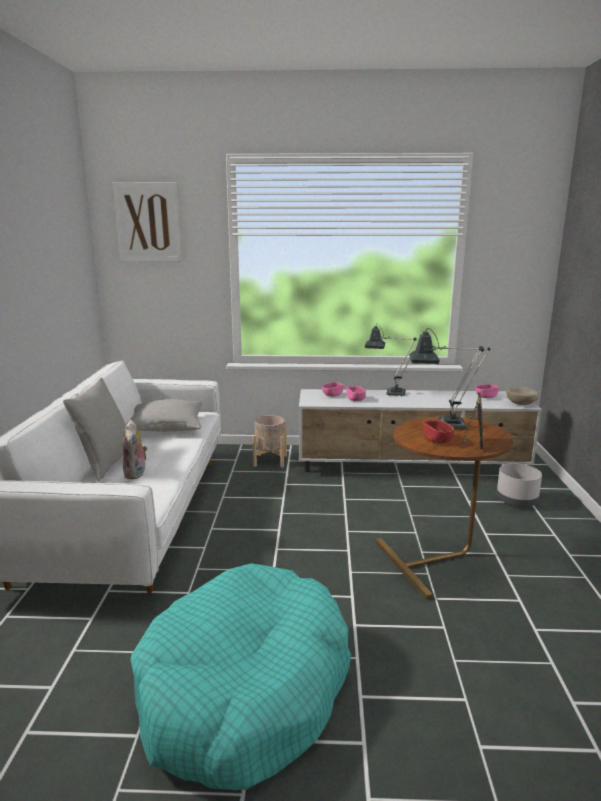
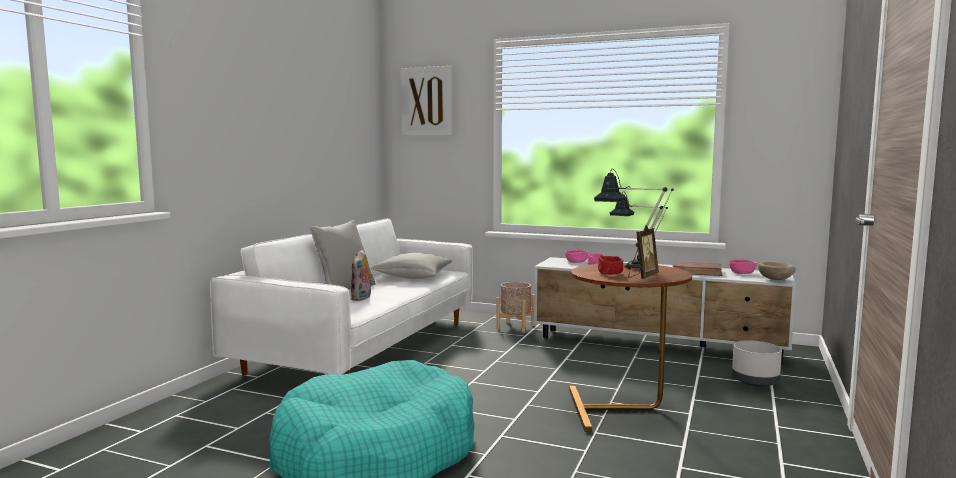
camera: 20 degrees right, 10 degrees down
none -> brown book [673,261,723,276]

